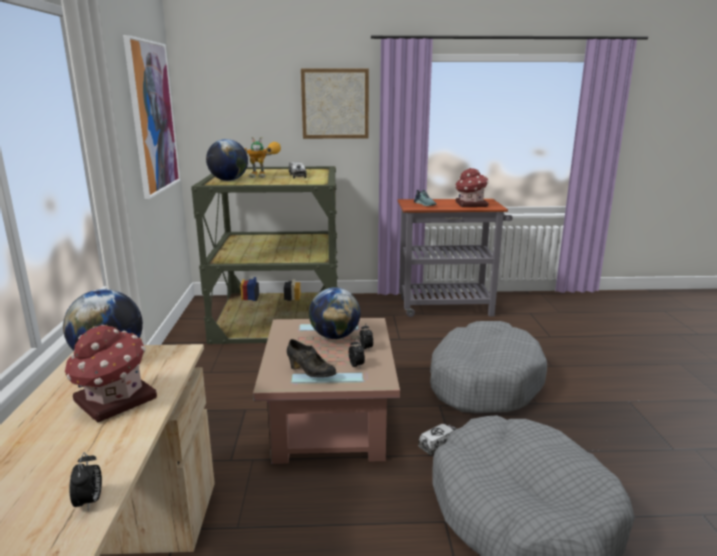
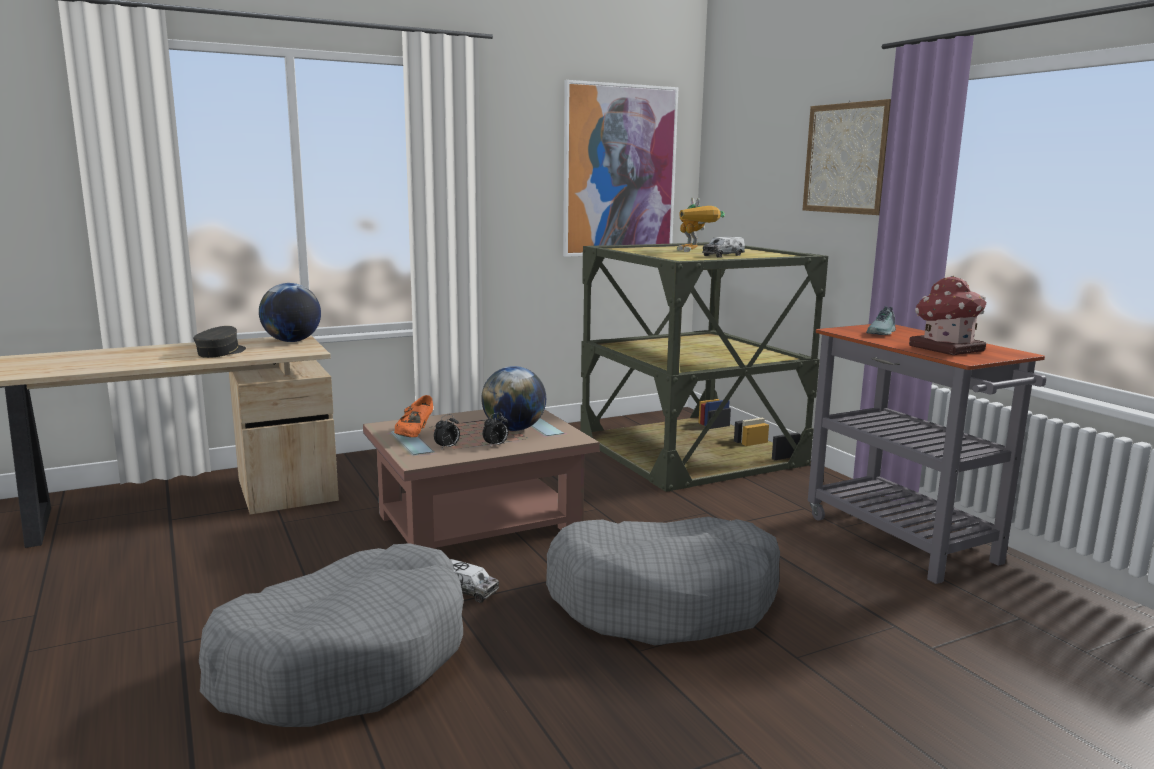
camera: 65 degrees right, 5 degrees down
toy house [65,325,157,422] -> grey cap [193,326,246,358]
alarm clock [70,452,102,512] -> none
globe [206,139,248,181] -> none
black shoe [287,339,336,377] -> orange shoe [394,395,433,437]

